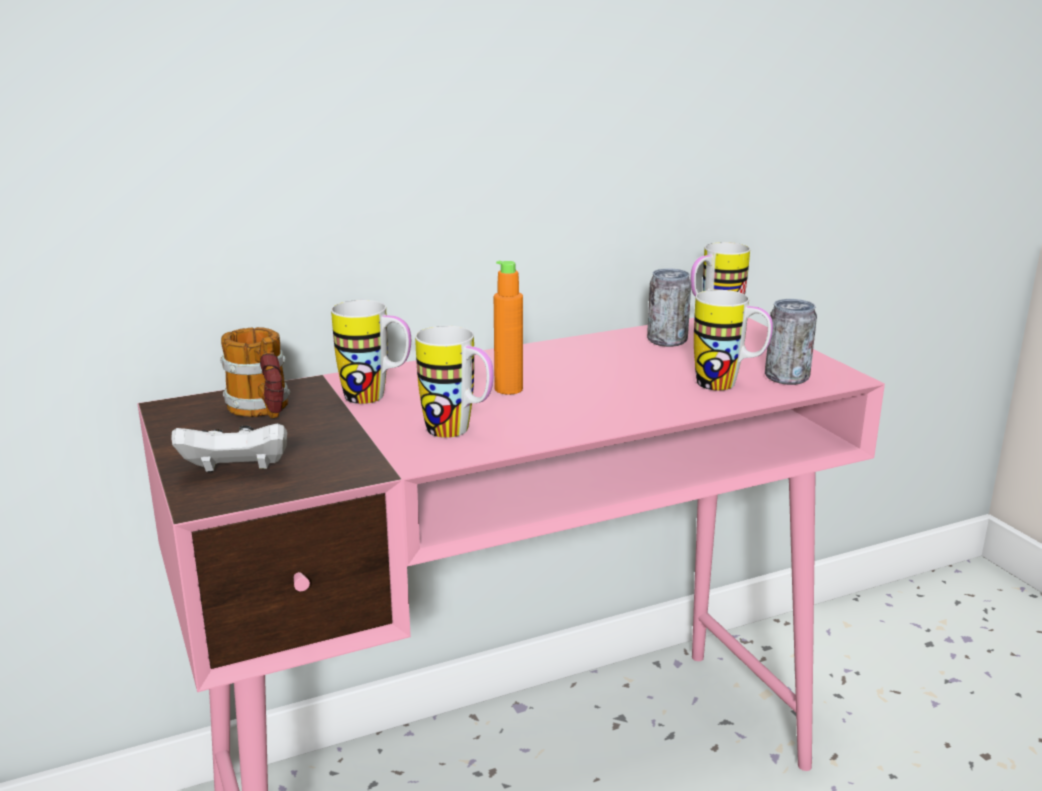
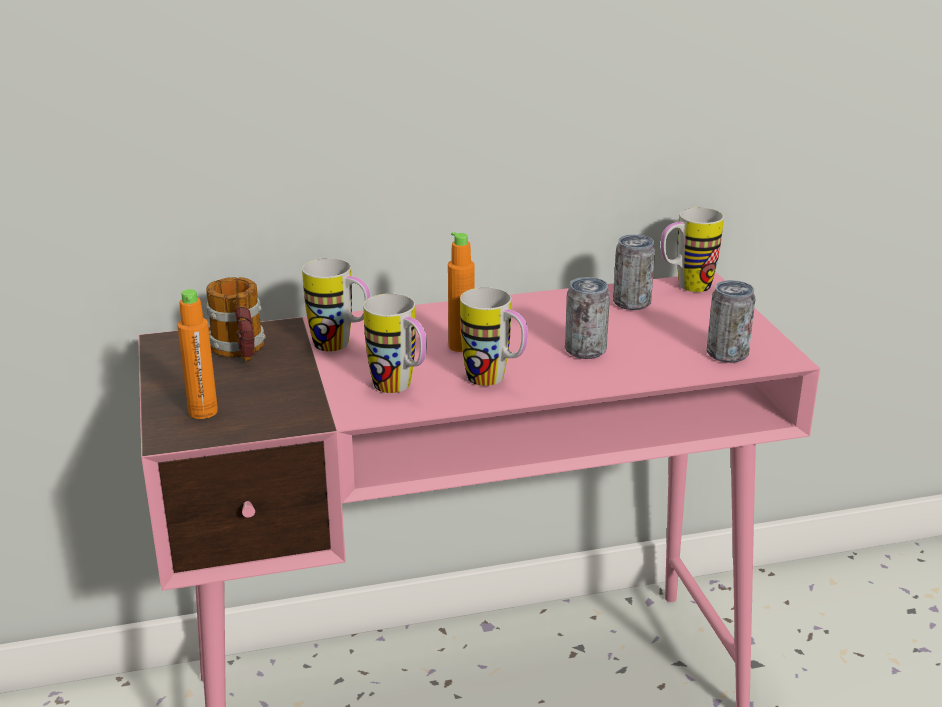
camera: 10 degrees right, 5 degrees up
white game controller [171,423,287,472] -> orange bottle [177,289,218,419]
mug [694,290,773,391] -> mug moved to [460,287,528,386]
none -> can [565,277,610,359]

